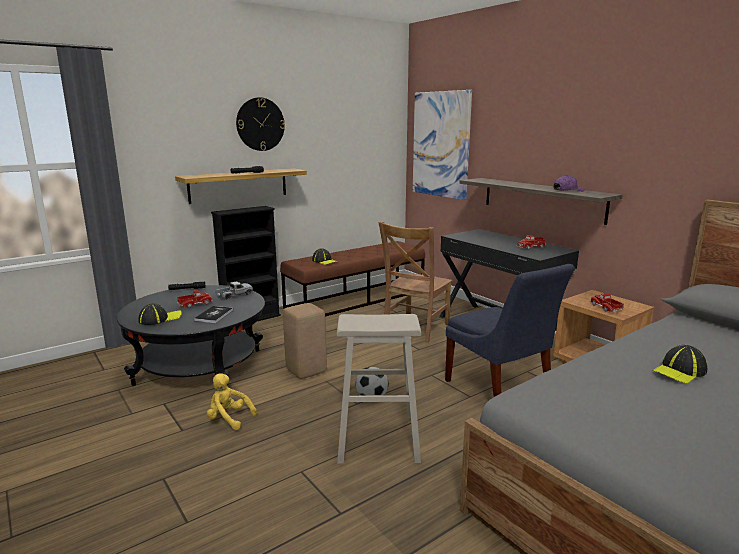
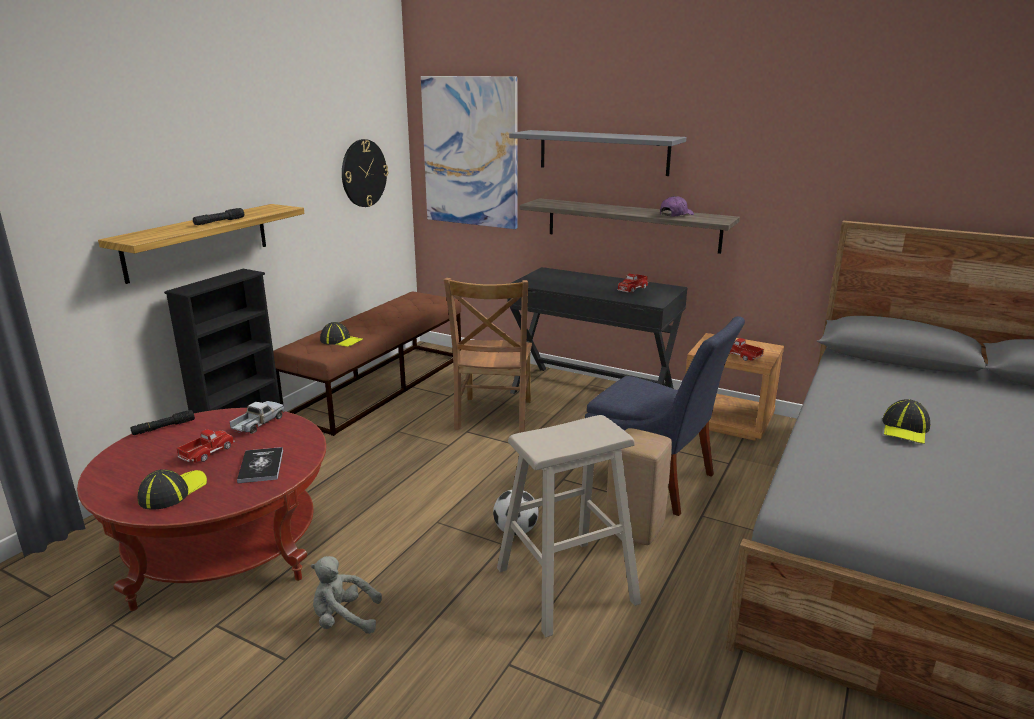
camera: 25 degrees left, 5 degrees up
black coffee table [116,285,265,386] -> red coffee table [77,408,326,611]
yellow plush toy [207,374,257,430] -> grey plush toy [311,556,382,634]
wall clock [236,97,285,151] -> wall clock moved to [342,139,388,207]
beige stool [283,303,327,379] -> beige stool moved to [606,428,672,545]
none -> grey shelf [509,130,686,176]

